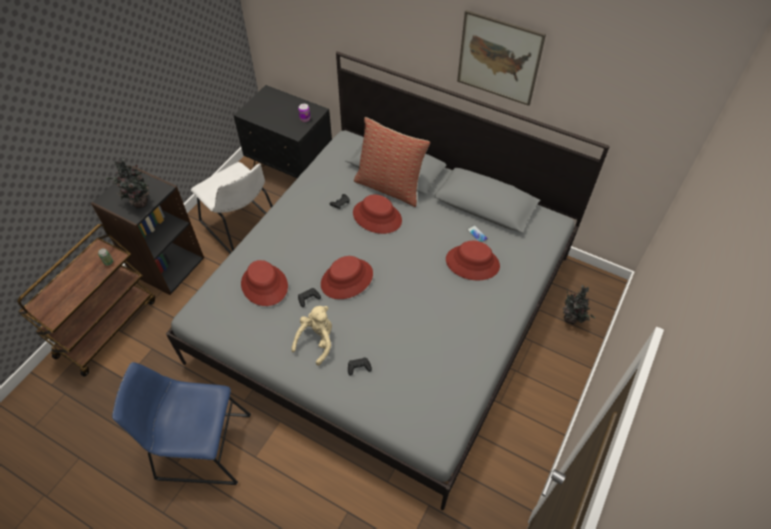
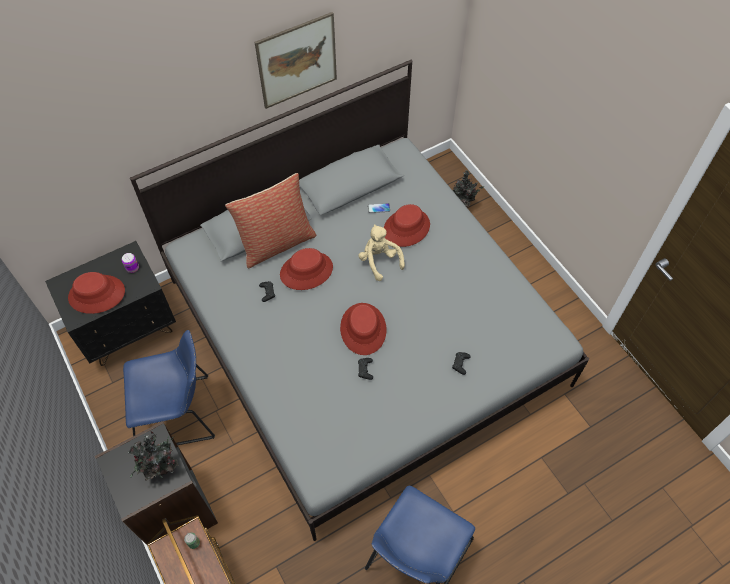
camera: 60 degrees left, 5 degrees up
white chair [191,162,273,254] -> blue chair [123,330,215,445]
red hat [241,260,288,306] -> red hat moved to [68,272,125,314]
beige plush toy [291,306,332,366] -> beige plush toy moved to [358,224,405,281]

